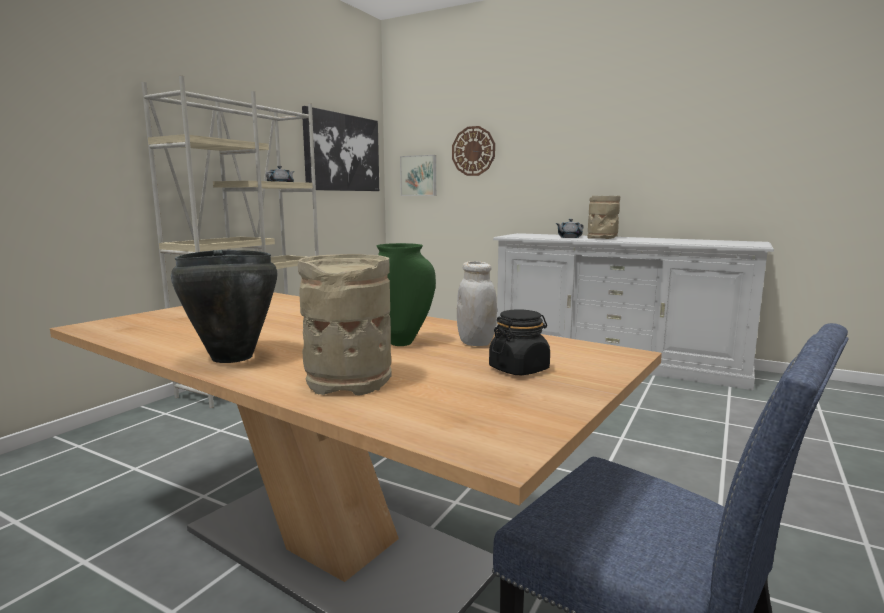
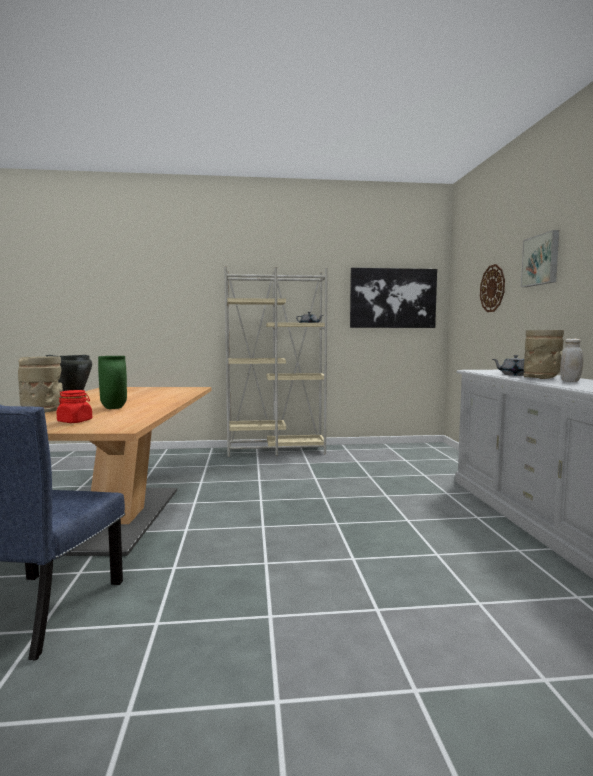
camera: 55 degrees right, 5 degrees down
picture [400,155,436,196] -> picture moved to [521,230,559,287]
white jar [457,261,497,346] -> white jar moved to [560,338,583,382]
black jar [489,310,550,375] -> red jar [56,390,92,423]

